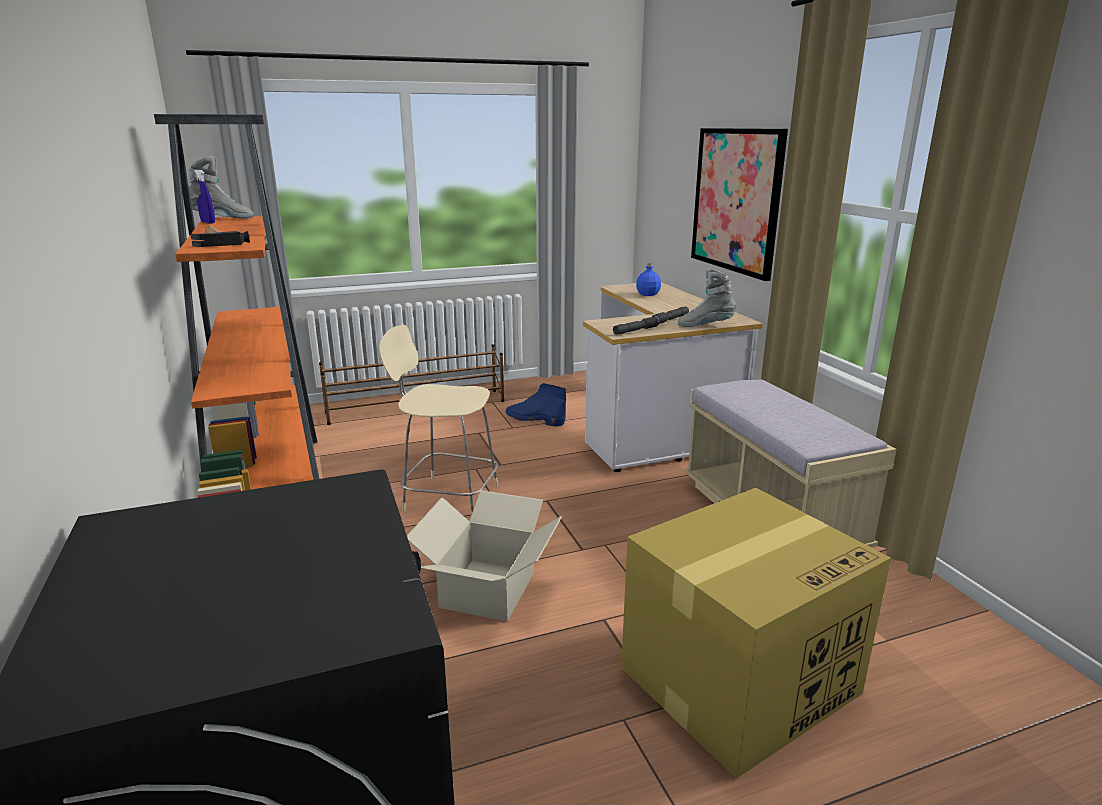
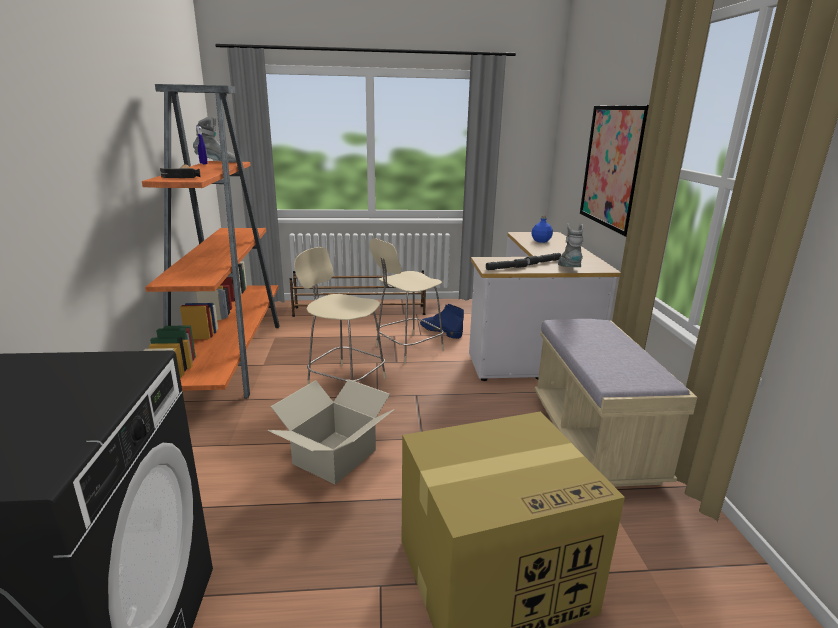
camera: 15 degrees right, 0 degrees up
grey boot [678,269,736,327] -> grey boot turned 75 degrees clockwise [558,223,583,267]
none -> beige stool [370,238,444,364]

